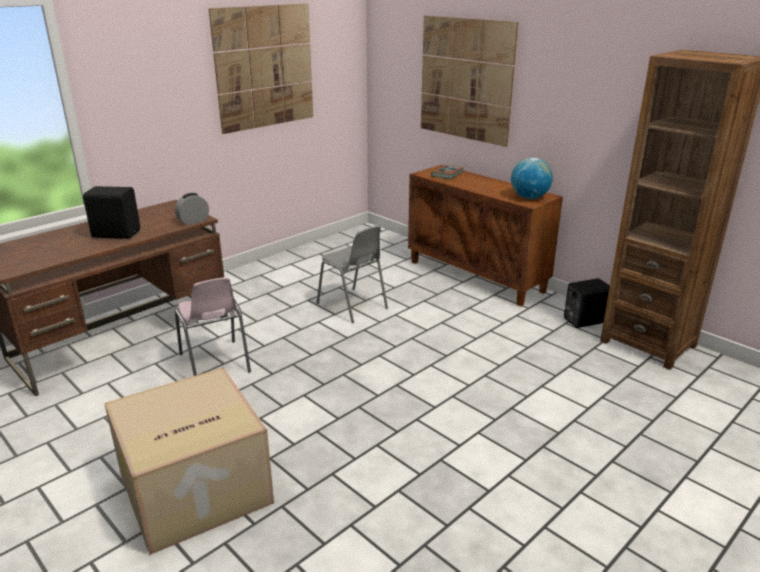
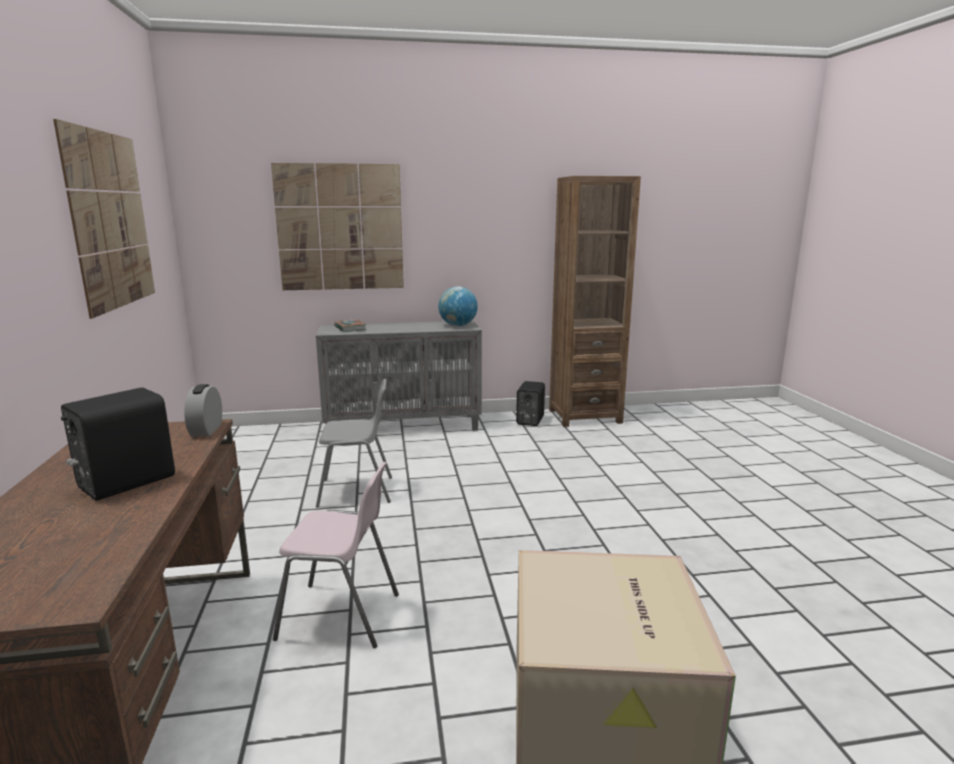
camera: 55 degrees left, 10 degrees down
brown cabinet [408,165,563,306] -> grey cabinet [316,320,482,431]

